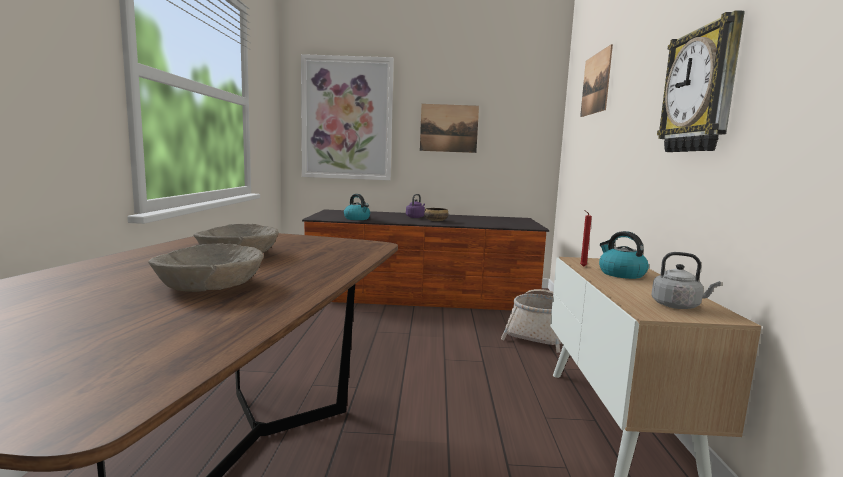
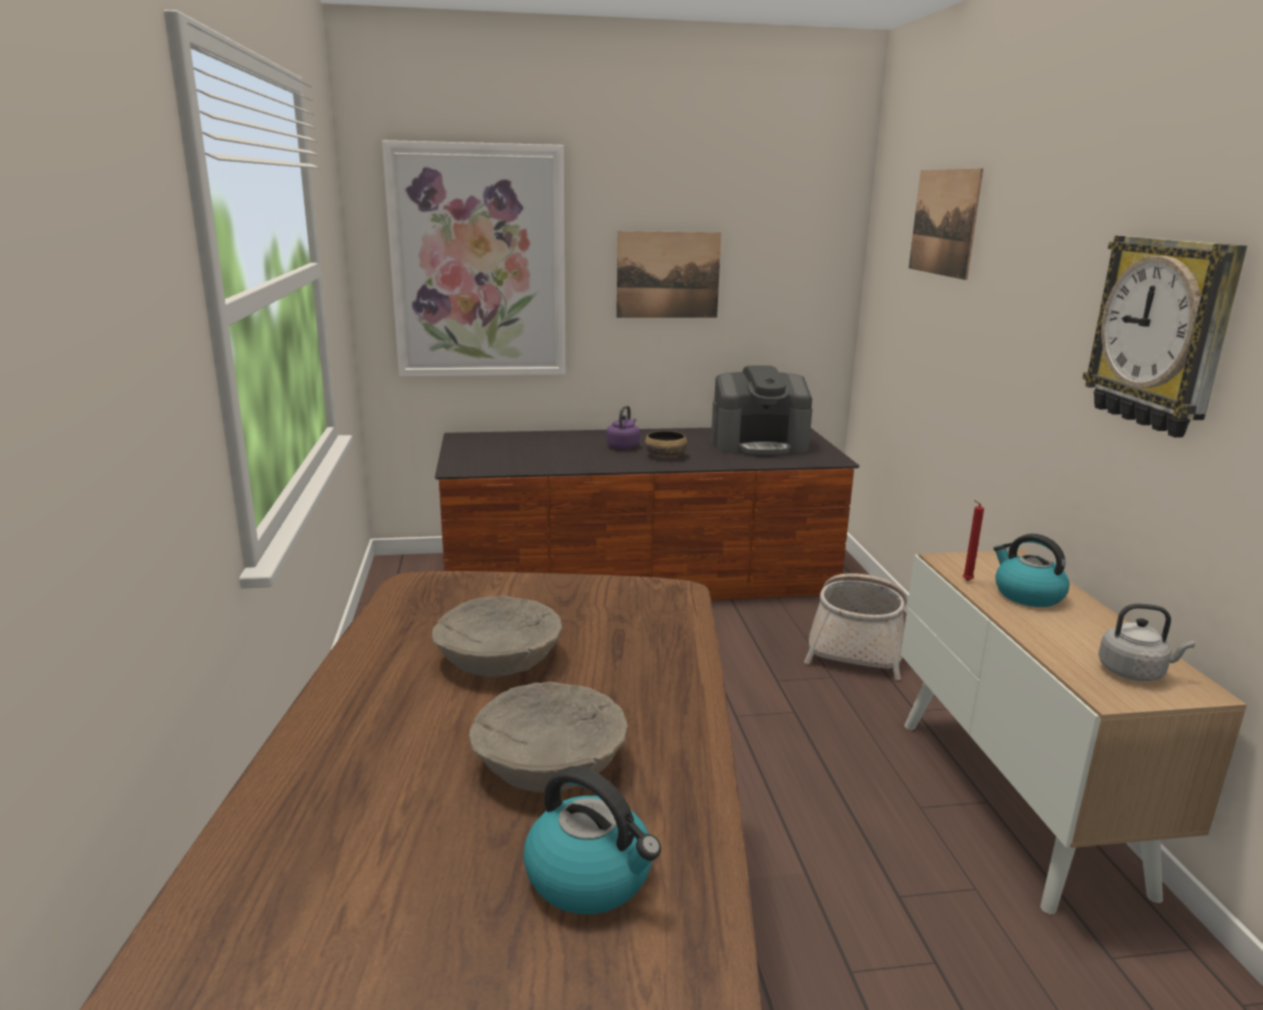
camera: 10 degrees left, 10 degrees up
kettle [344,194,370,220] -> kettle moved to [523,766,661,914]
none -> coffee machine [711,366,812,455]

